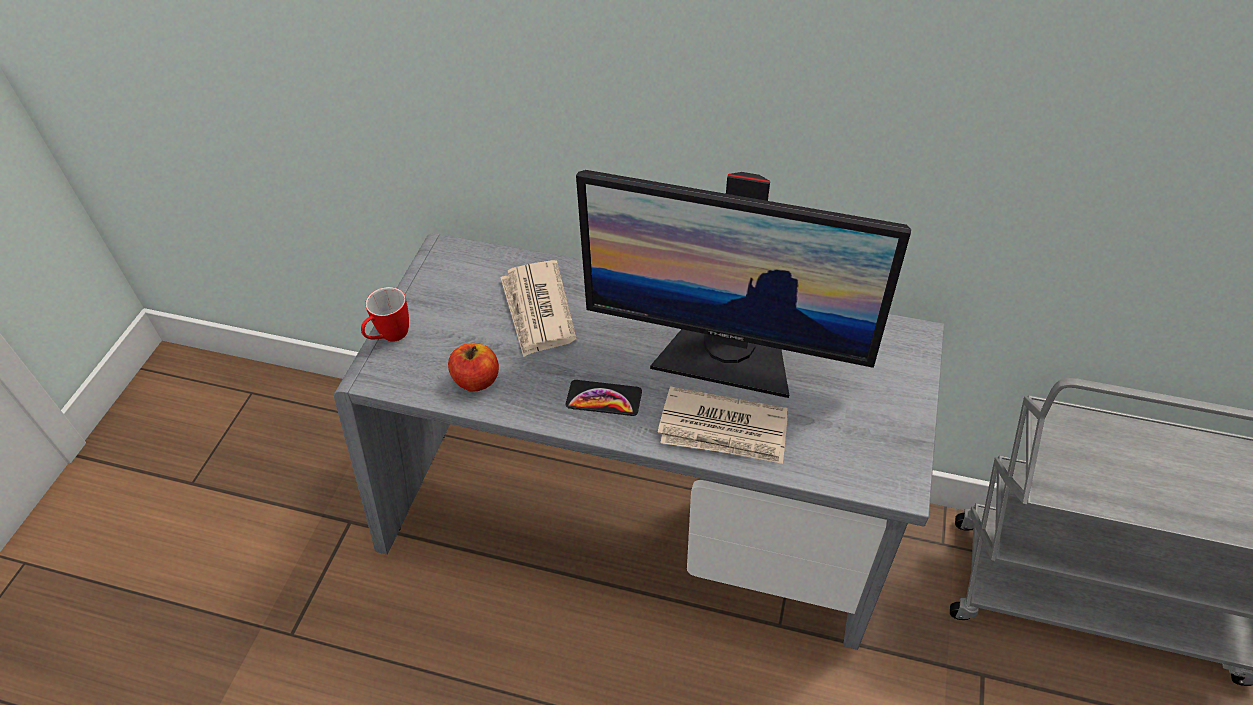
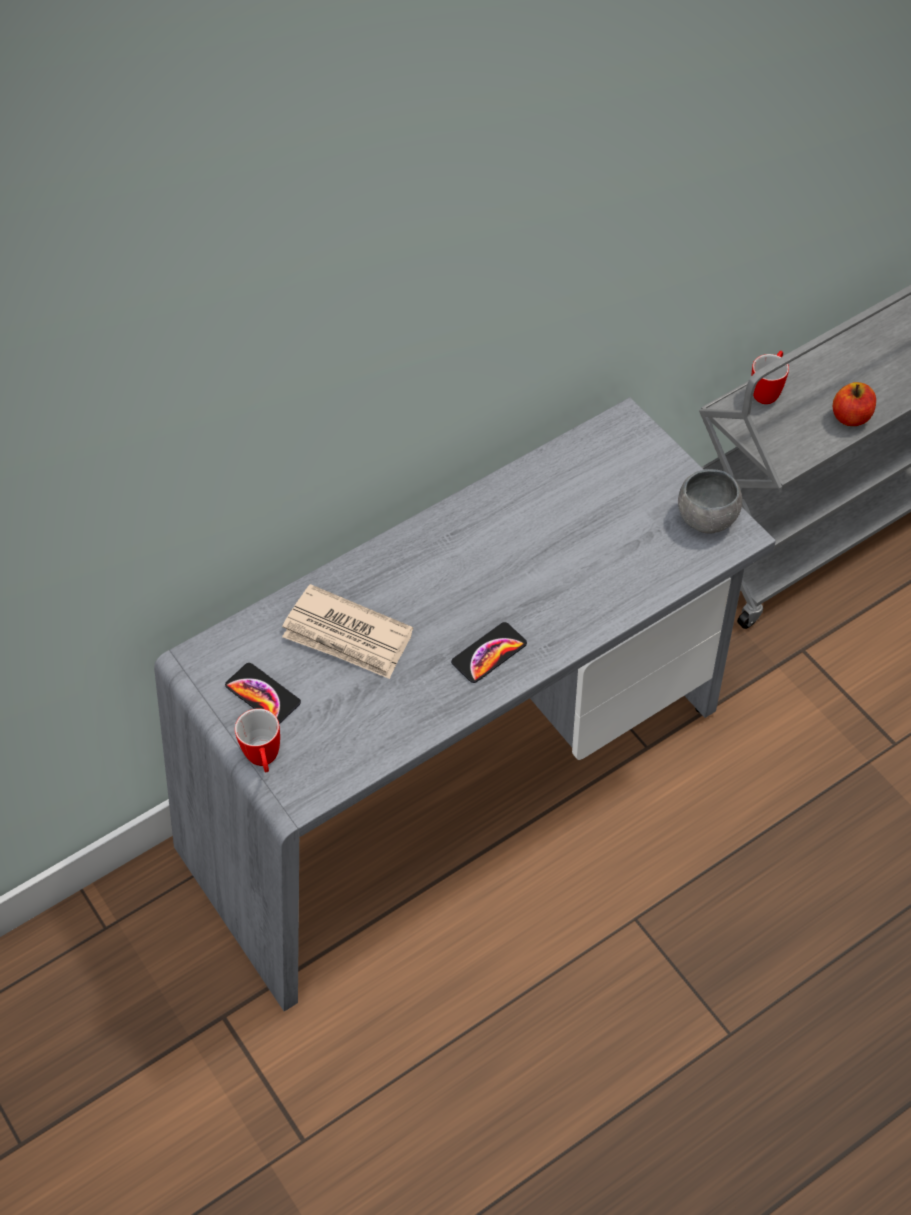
camera: 50 degrees left, 5 degrees up
apple [448,343,499,392] -> apple moved to [833,382,876,426]
monitor [576,170,911,398] -> none
newspaper [658,386,788,464] -> none
none -> phone [225,663,301,724]
none -> grey bowl [678,469,742,534]
none -> mug [751,351,789,404]

